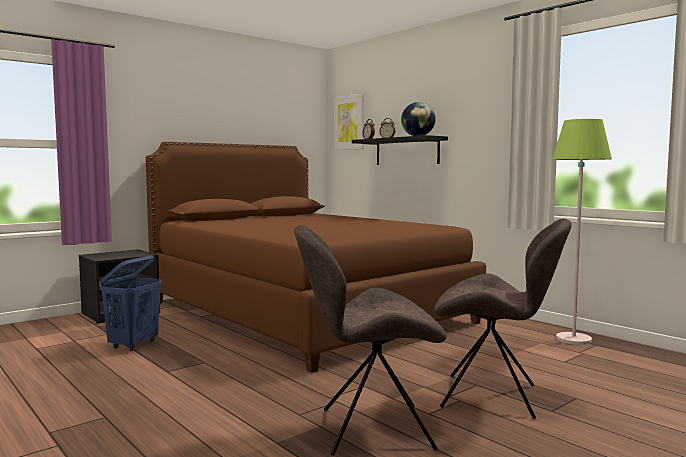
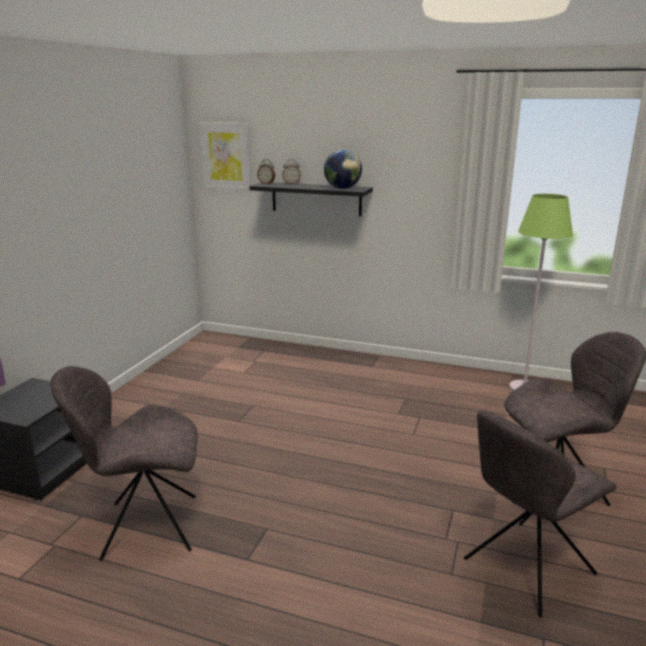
camera: 30 degrees left, 15 degrees up
blue laundry basket [100,255,162,351] -> grey chair [50,366,198,561]
brown bed [146,142,486,373] -> none

